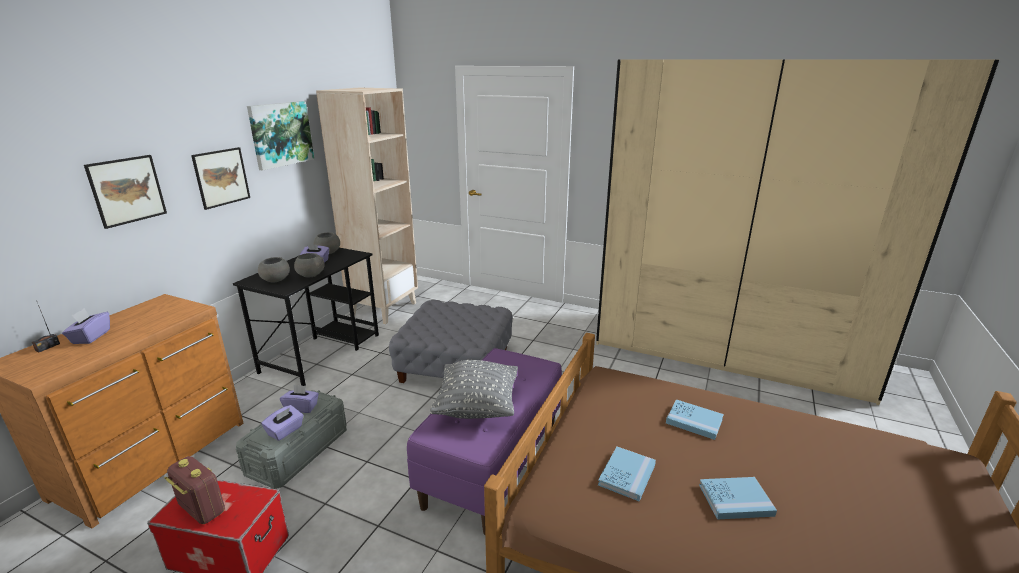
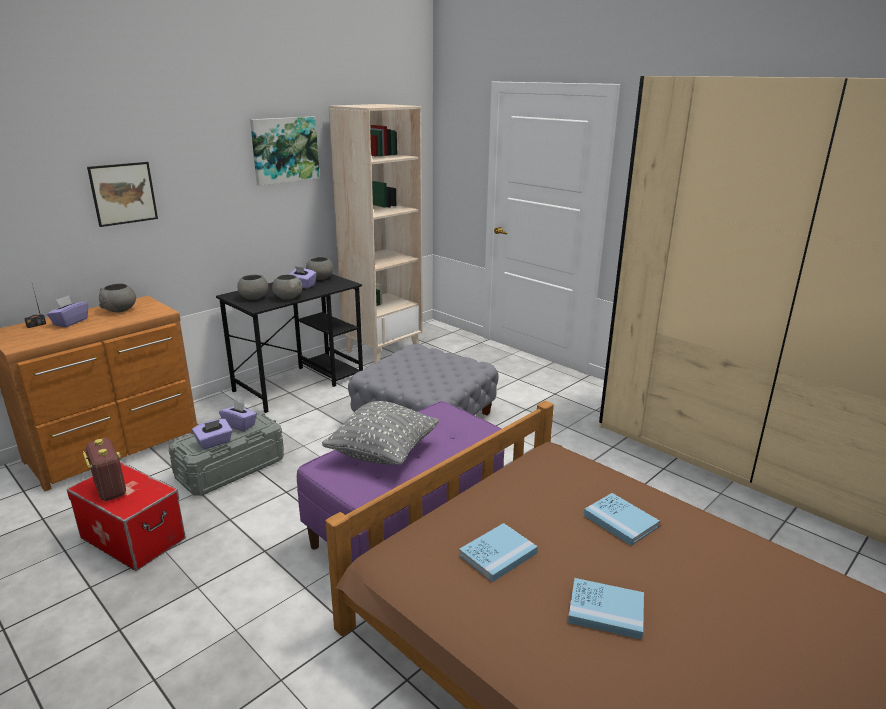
camera: 20 degrees right, 0 degrees up
picture [191,147,250,210] -> none
none -> grey bowl [99,284,136,312]

